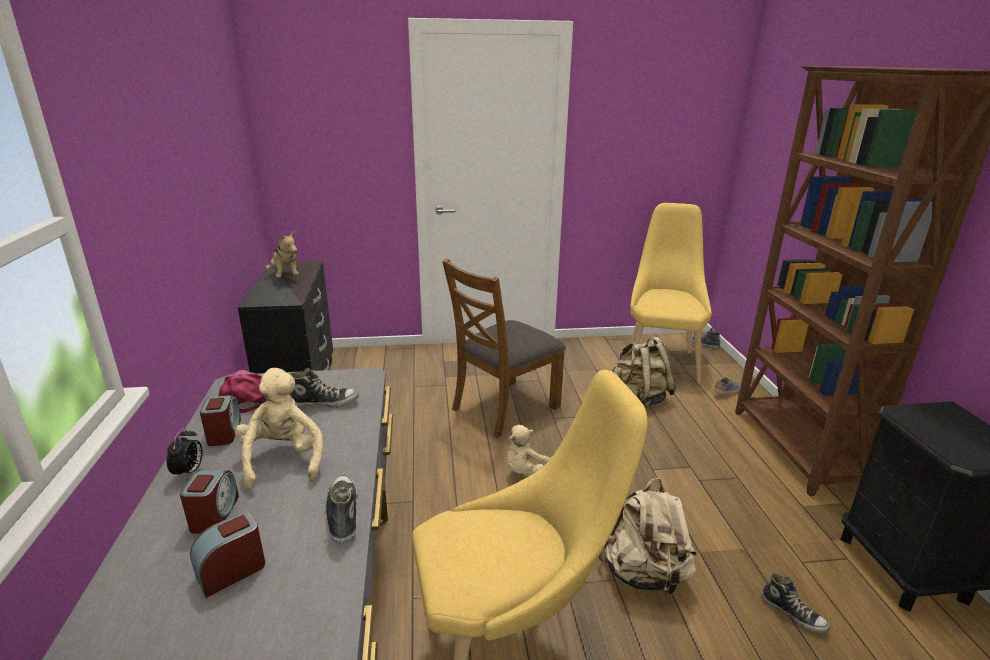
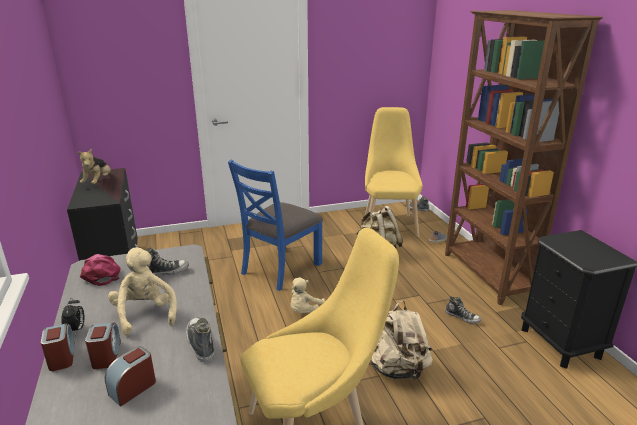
camera: 10 degrees left, 0 degrees up
alarm clock [200,395,241,446] -> alarm clock moved to [41,323,75,371]
plush toy [266,231,299,278] -> plush toy turned 45 degrees clockwise [78,148,111,184]
brown chair [442,259,566,438] -> blue chair [228,160,323,291]
shoe [761,573,830,633] -> shoe moved to [445,296,481,323]

